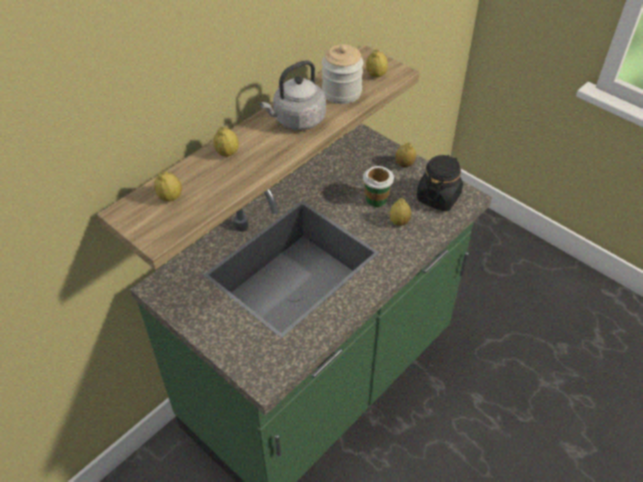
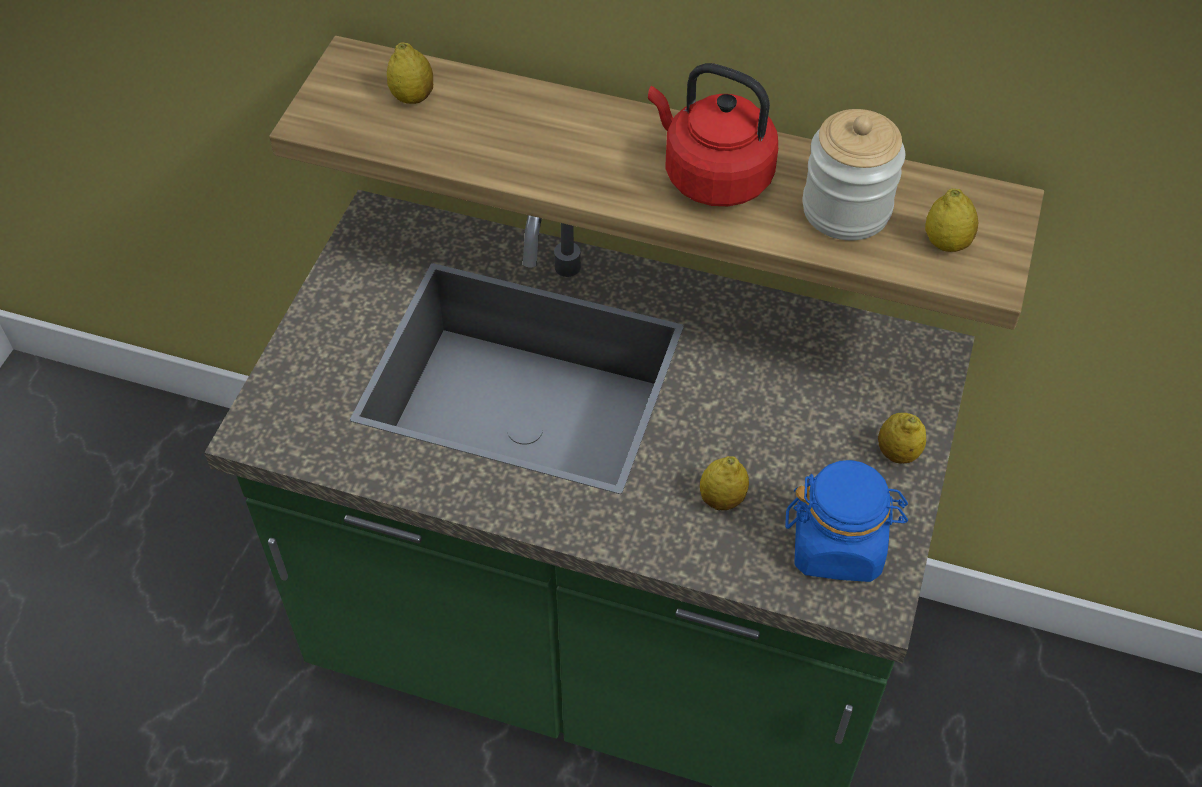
camera: 65 degrees right, 5 degrees up
lemon [213,127,239,156] -> none
grey kettle [260,60,326,130] -> red kettle [648,63,778,206]
cup [363,166,394,207] -> none
black jar [416,155,463,211] -> blue jar [785,460,908,582]

